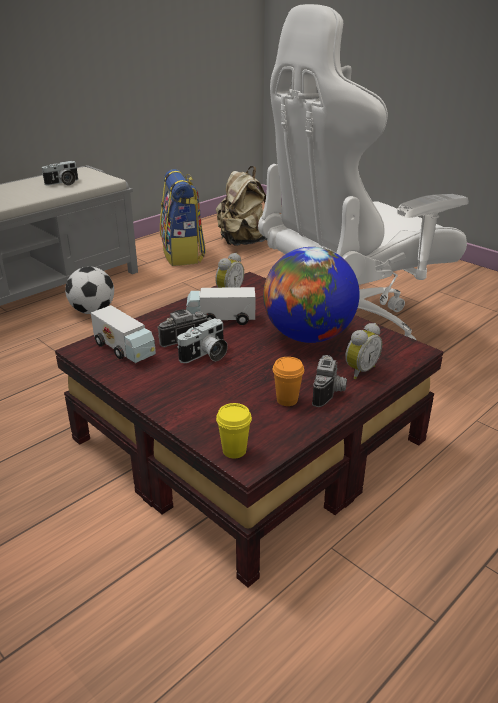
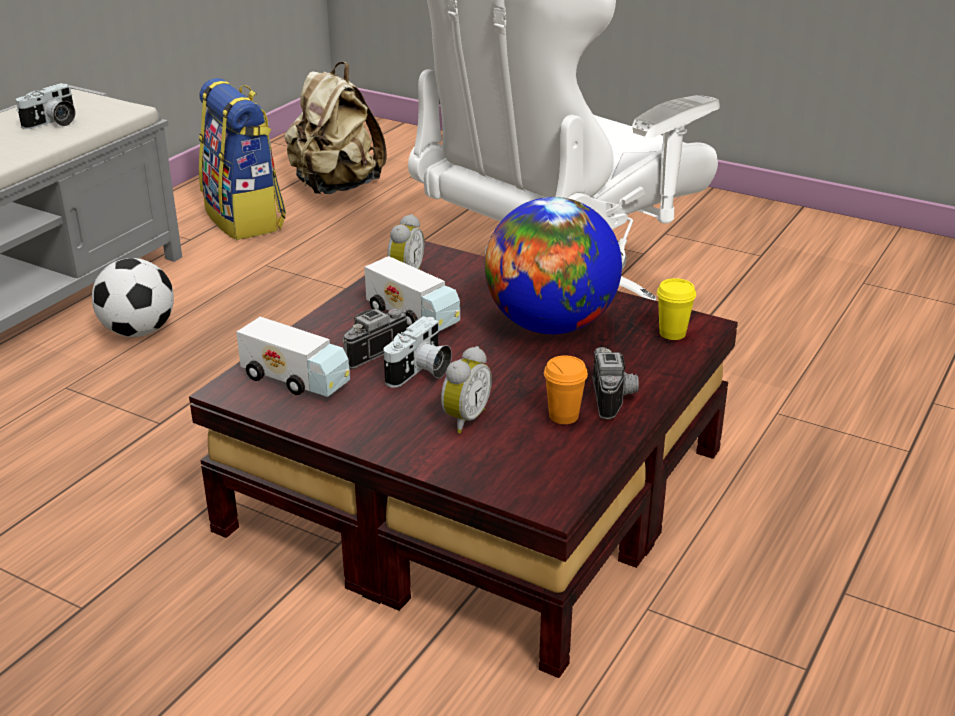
camera: 15 degrees left, 0 degrees up
toy truck [186,287,255,325] -> toy truck turned 120 degrees counterclockwise [365,256,460,331]
yellow cup [216,403,252,459] -> yellow cup moved to [657,278,696,340]
alarm clock [345,323,382,379] -> alarm clock moved to [441,346,492,433]

